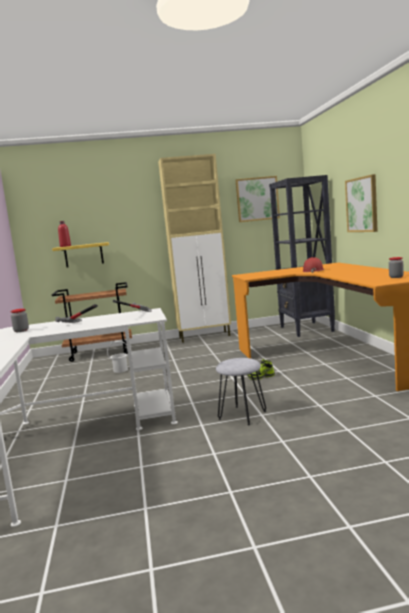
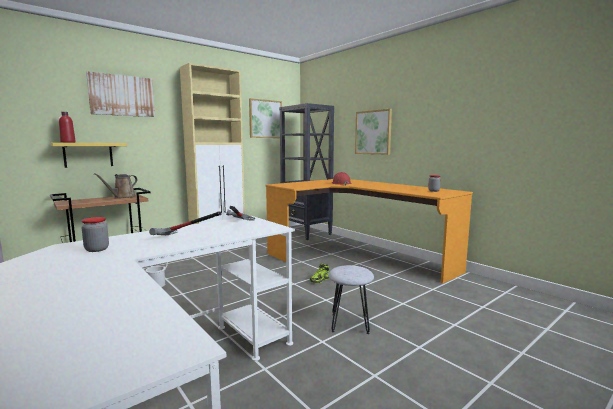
camera: 30 degrees left, 0 degrees up
none -> picture [86,71,155,117]
none -> brown watering can [94,173,137,199]

